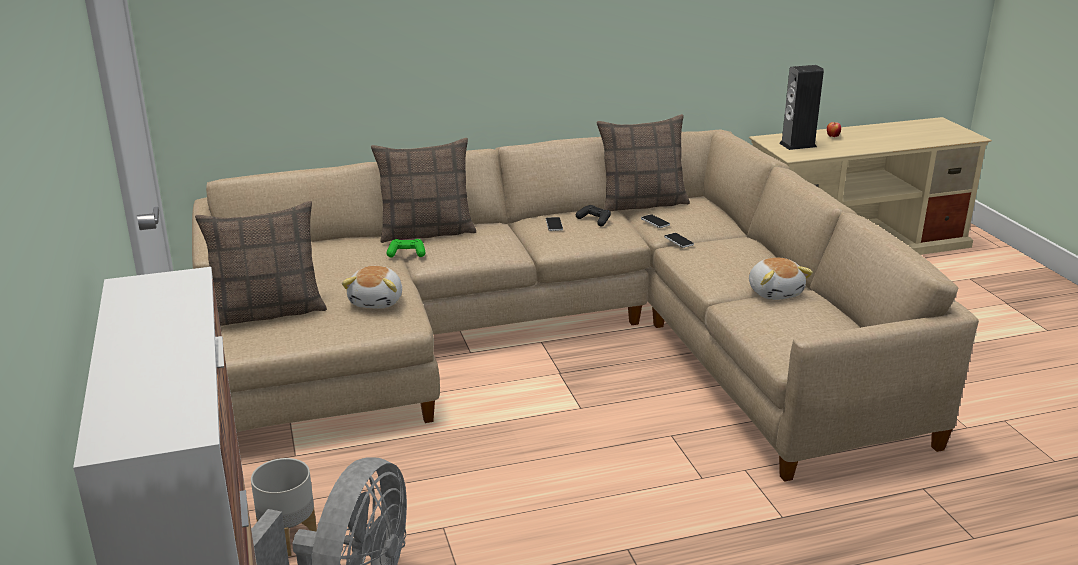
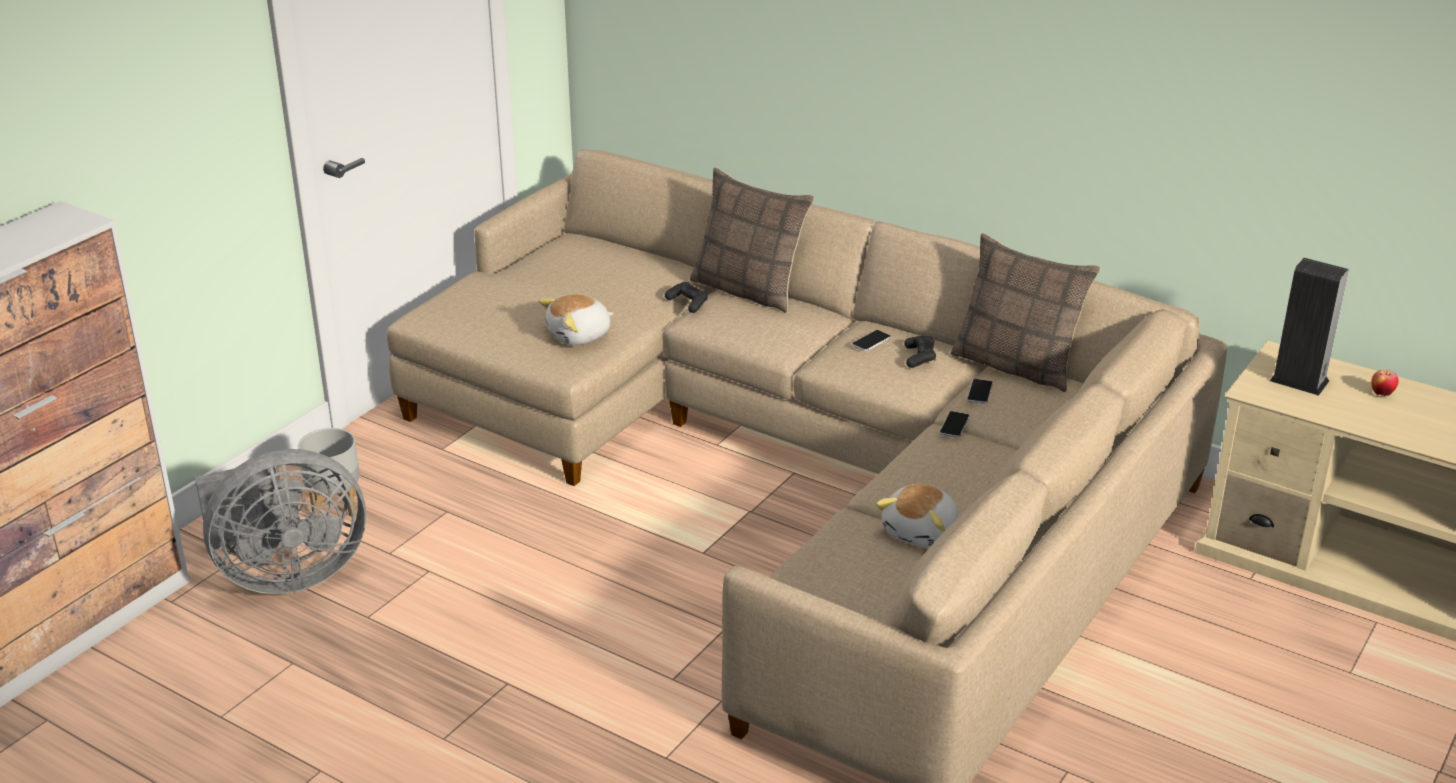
camera: 50 degrees right, 5 degrees up
pillow [195,201,327,326] -> none
green game controller [387,239,425,257] -> black game controller [665,282,708,313]

